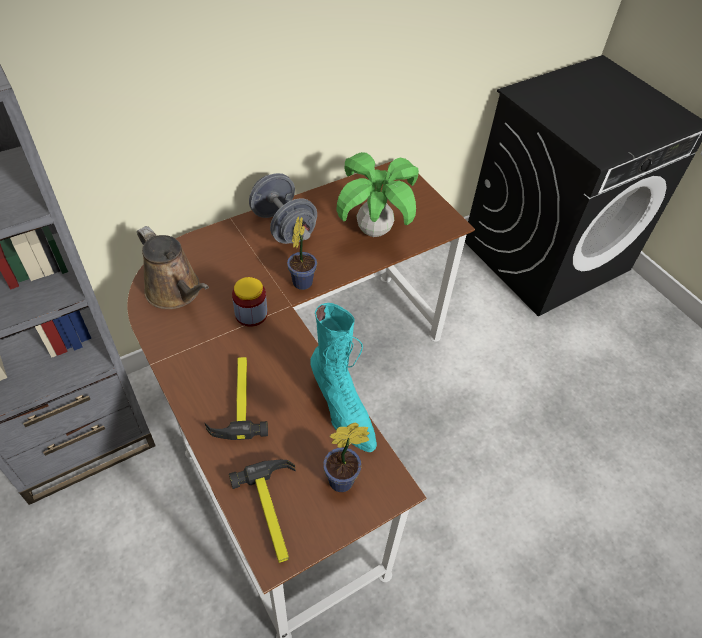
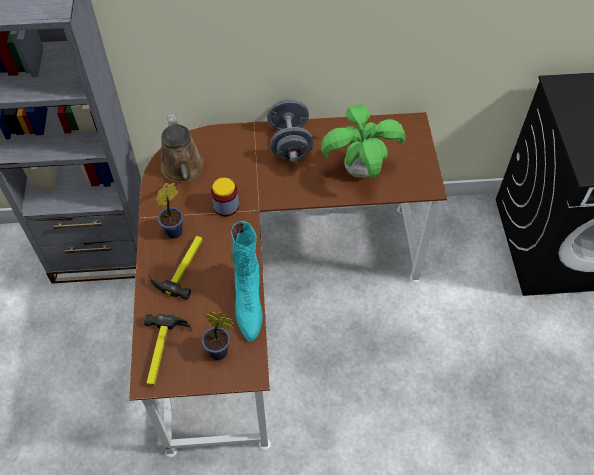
camera: 30 degrees right, 5 degrees up
potted plant [287,217,317,290] -> potted plant moved to [156,183,184,239]

